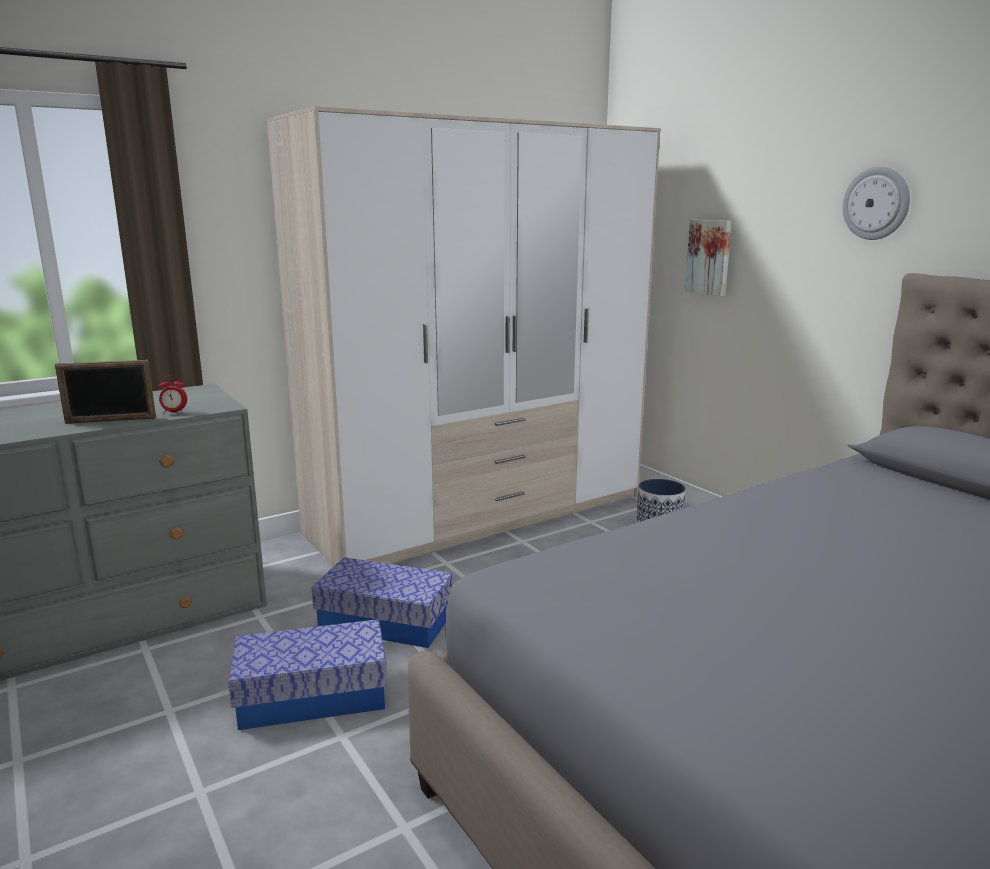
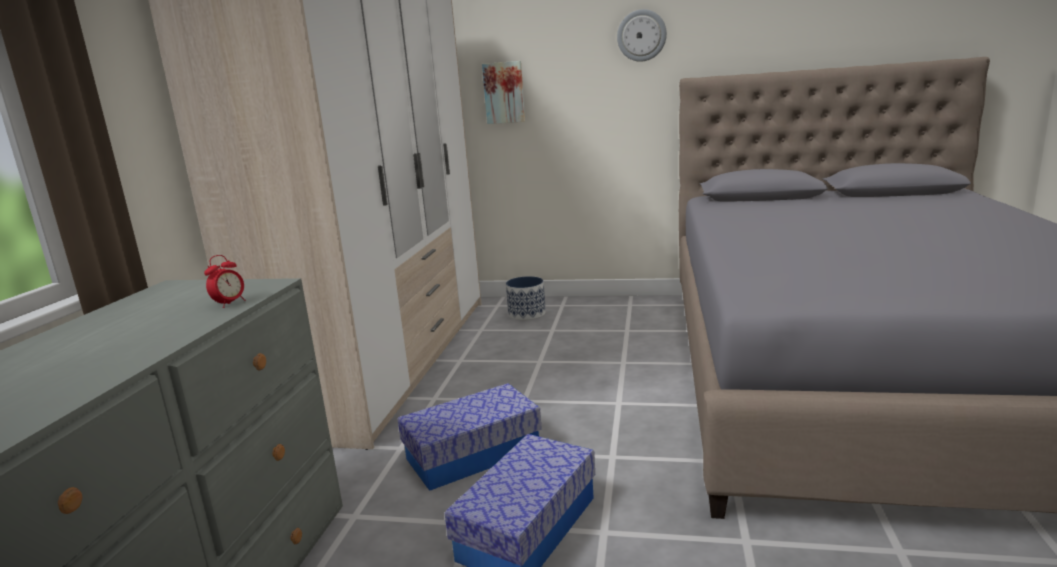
camera: 45 degrees left, 0 degrees up
picture frame [55,360,156,424] -> none

